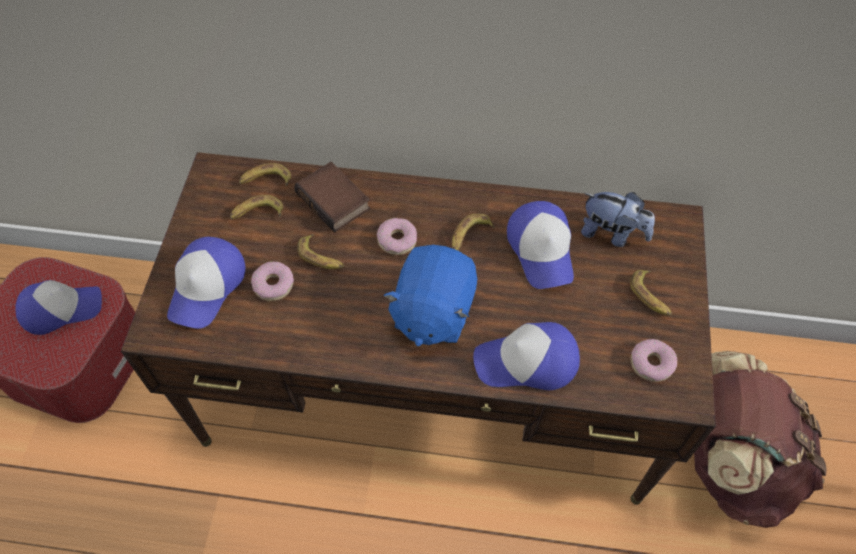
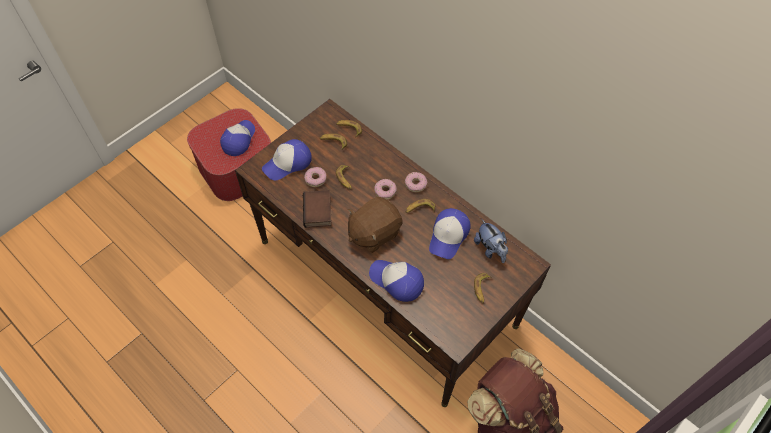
camera: 35 degrees right, 0 degrees up
cap [16,280,102,335] -> cap turned 90 degrees counterclockwise [220,120,255,156]
book [294,162,370,233] -> book moved to [303,190,332,228]
blue plush toy [383,245,477,346] -> brown plush toy [348,197,403,253]
donut [631,339,677,382] -> donut moved to [405,172,427,192]

